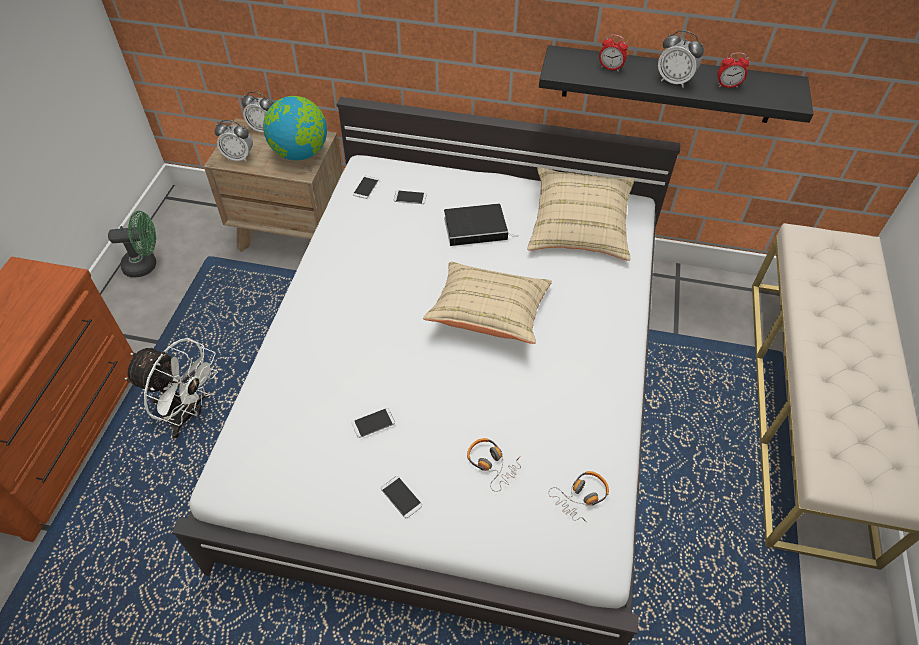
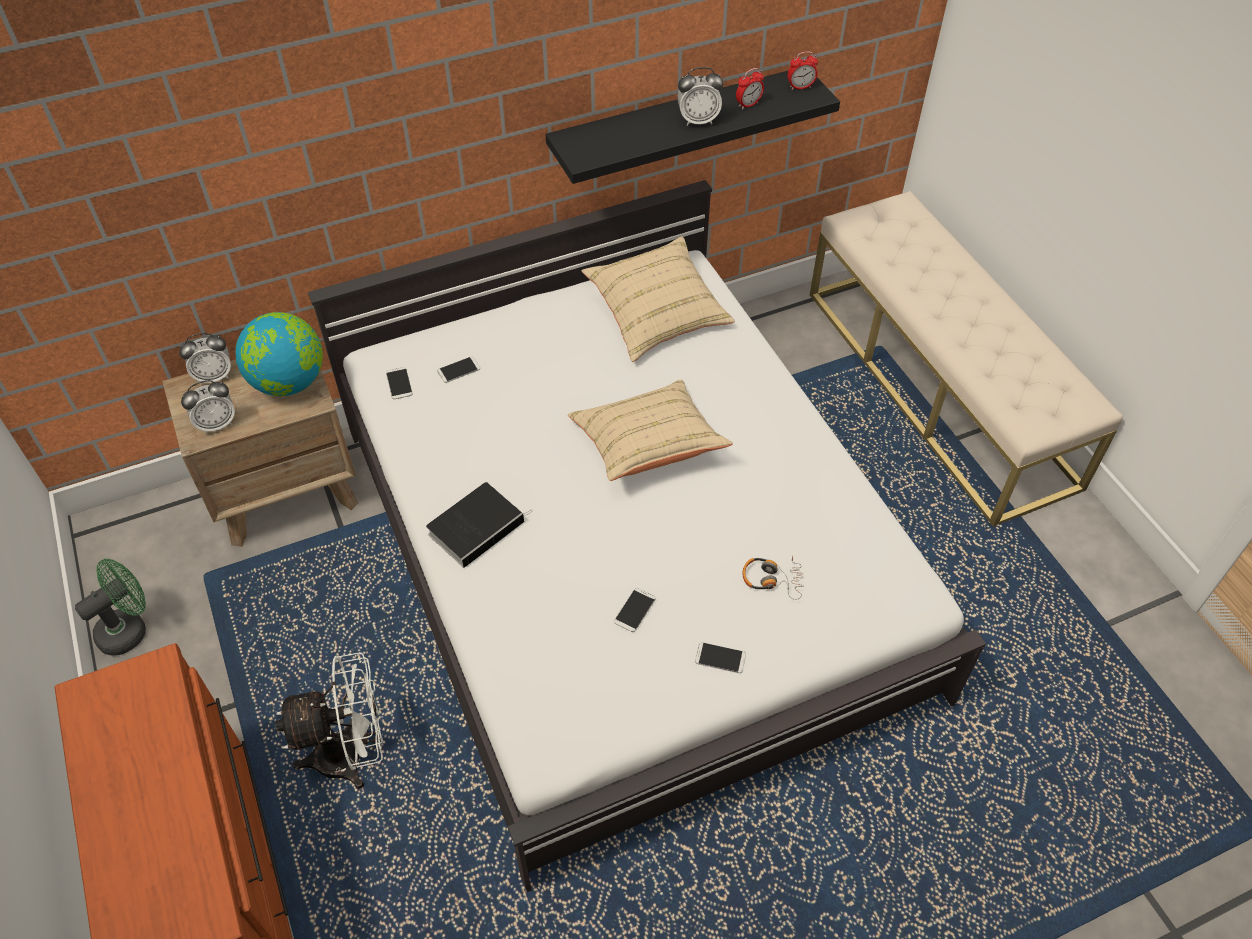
camera: 35 degrees left, 0 degrees up
book [444,204,518,246] -> book moved to [426,482,533,568]
headphones [548,471,609,523] -> none
alarm clock [599,34,628,72] -> alarm clock moved to [787,51,818,90]

